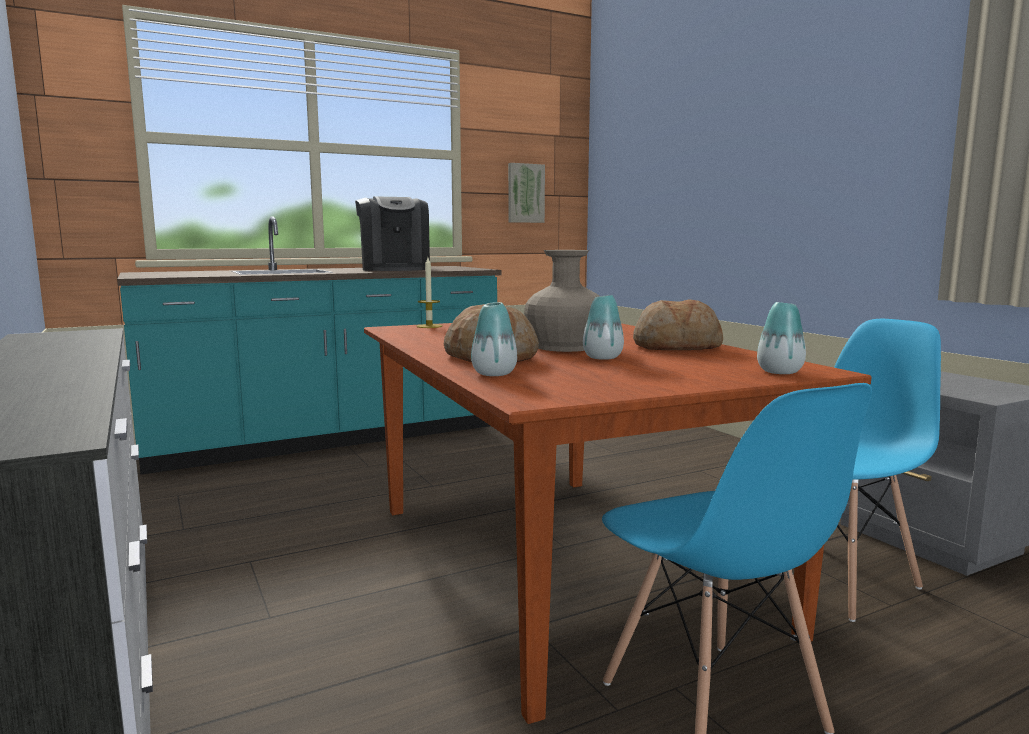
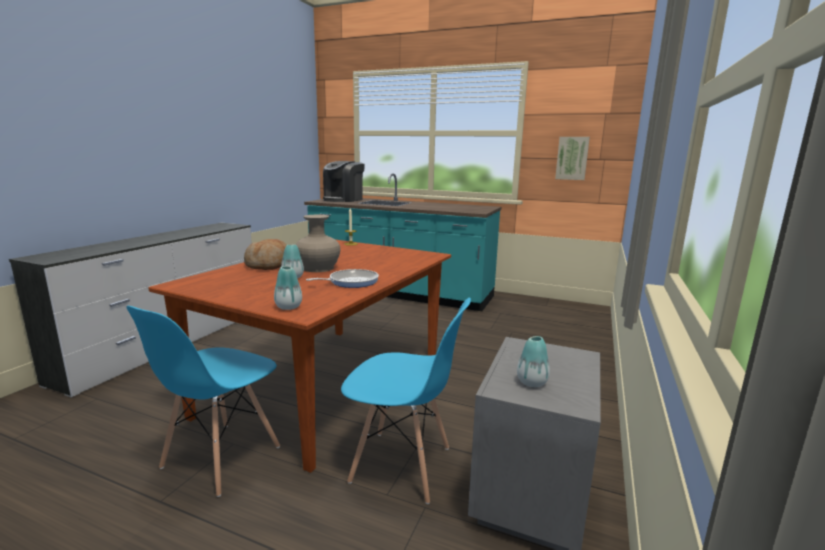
camera: 50 degrees right, 5 degrees up
coffee machine [355,196,430,271] -> coffee machine moved to [323,161,365,202]
vase [471,302,517,376] -> vase moved to [517,336,550,387]
bread [633,299,723,350] -> frying pan [306,269,379,288]

